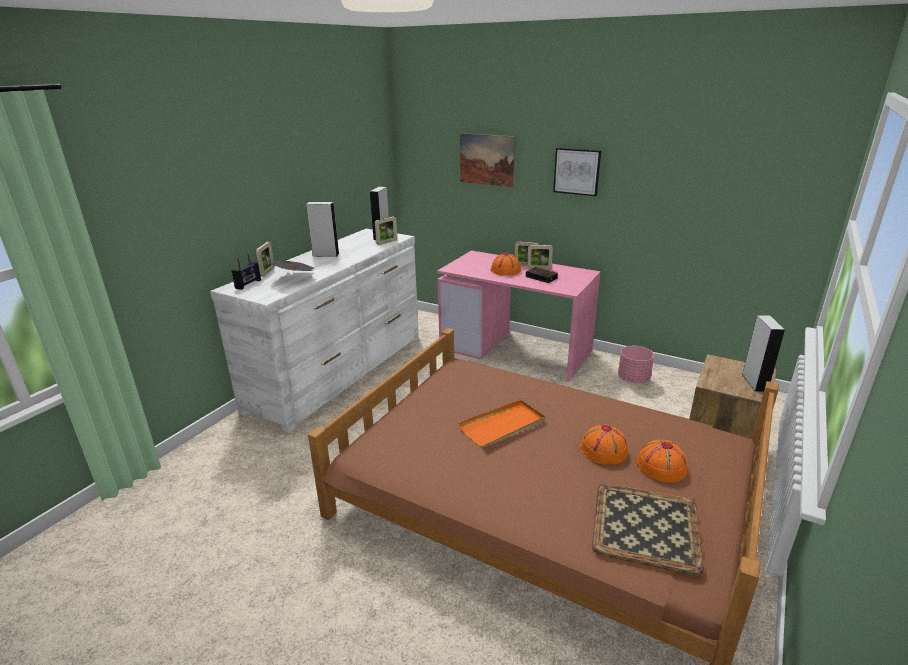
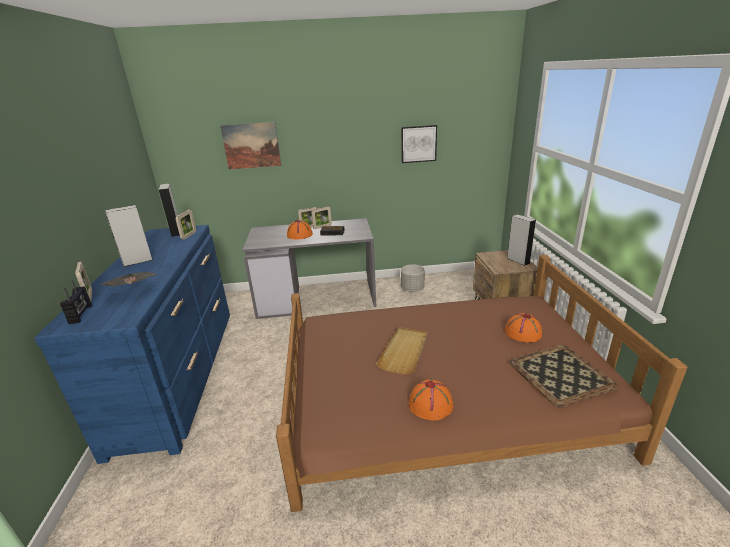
camera: 35 degrees left, 0 degrees up
white dresser [210,229,419,433] -> blue dresser [34,225,230,464]
pink desk [437,251,601,382] -> grey desk [242,218,376,319]
orange tray [458,400,545,447] -> beige tray [376,327,427,375]
picture [553,148,601,196] -> picture moved to [401,125,437,163]
orange hat [580,424,628,465] -> orange hat moved to [409,379,453,420]
pink planter [618,346,654,383] -> grey planter [401,264,425,292]

